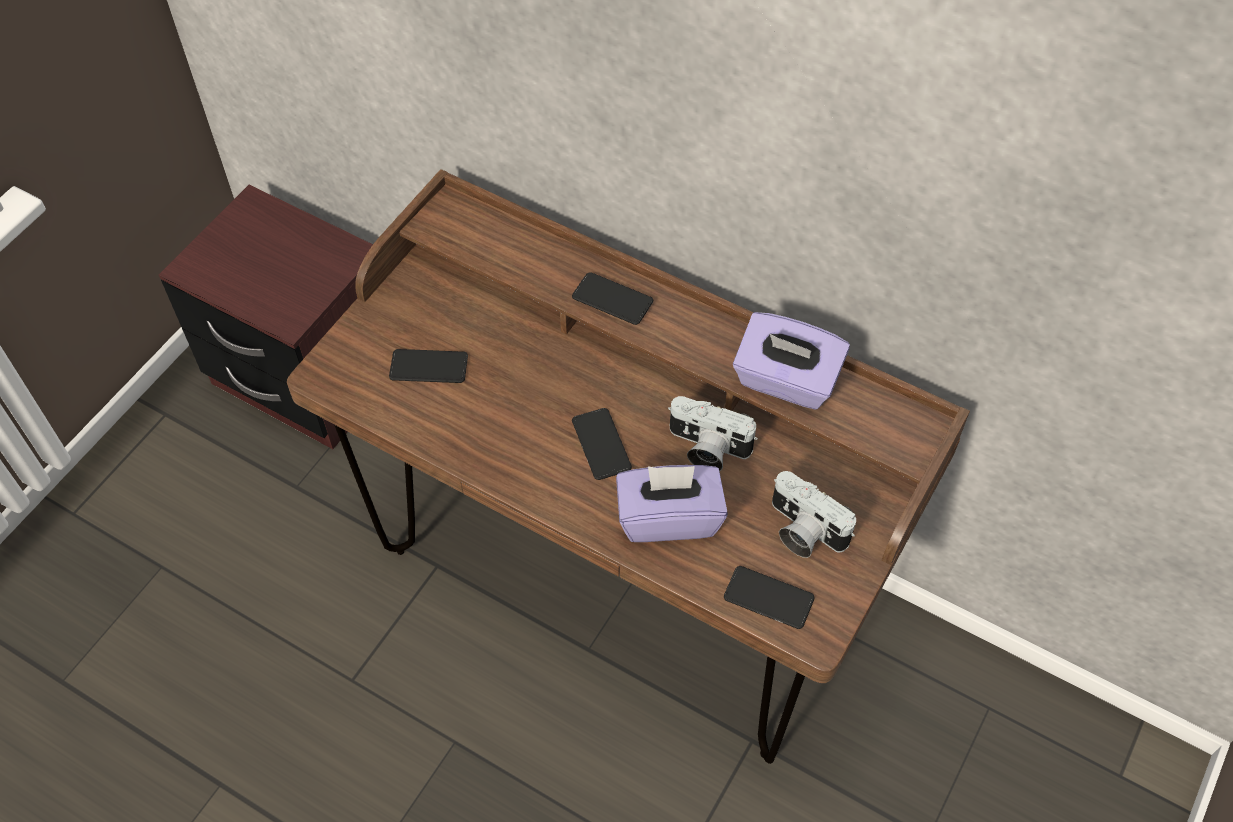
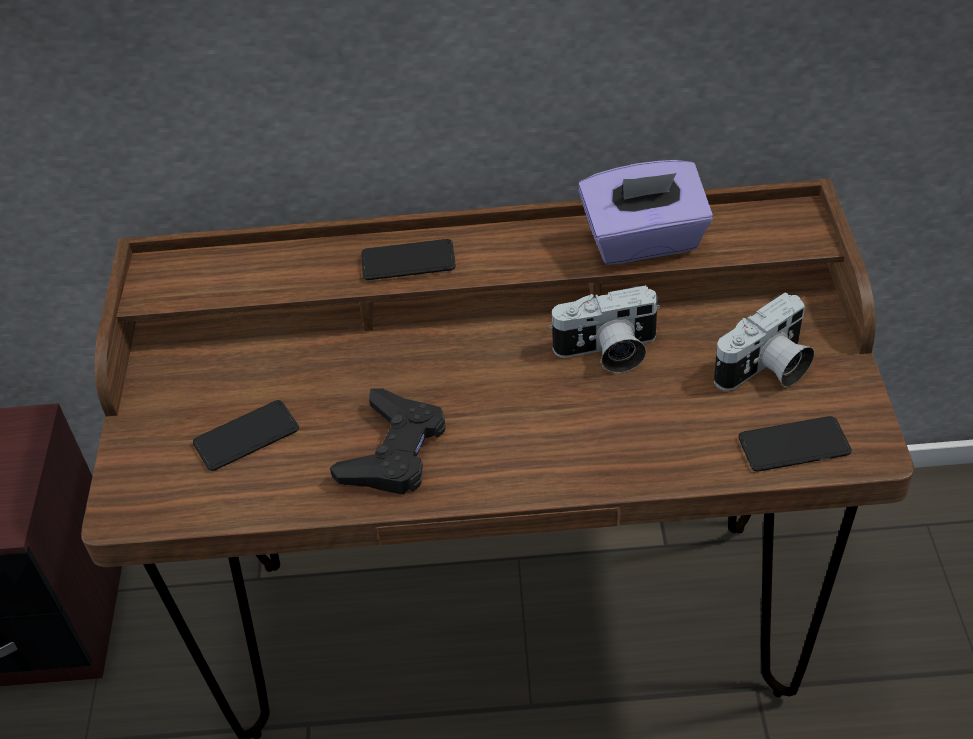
camera: 30 degrees left, 10 degrees down
phone [572,408,632,480] -> none
purple tissue box [616,465,728,542] -> none
camera [772,471,856,558] -> camera turned 45 degrees counterclockwise [714,292,814,391]
none -> black game controller [330,388,446,495]

